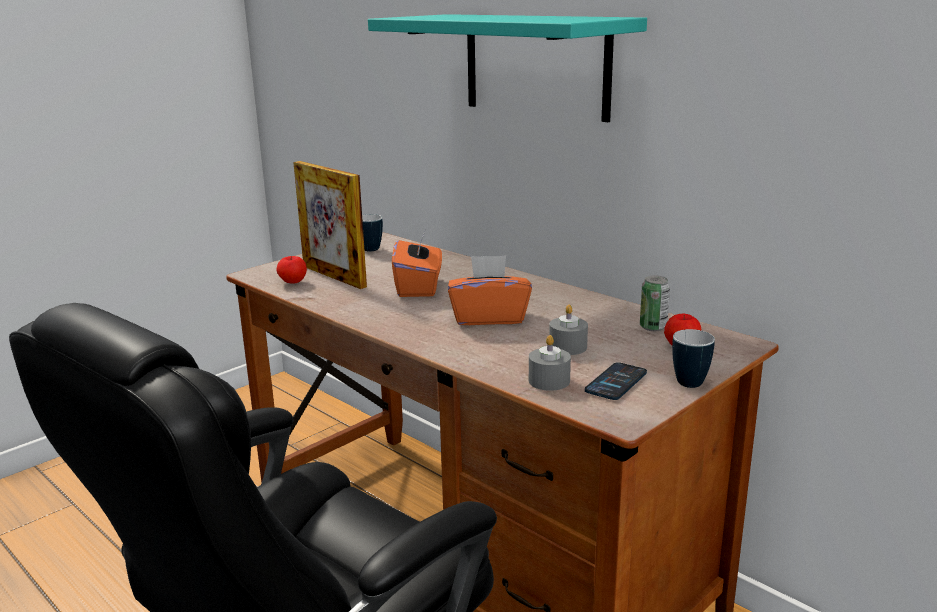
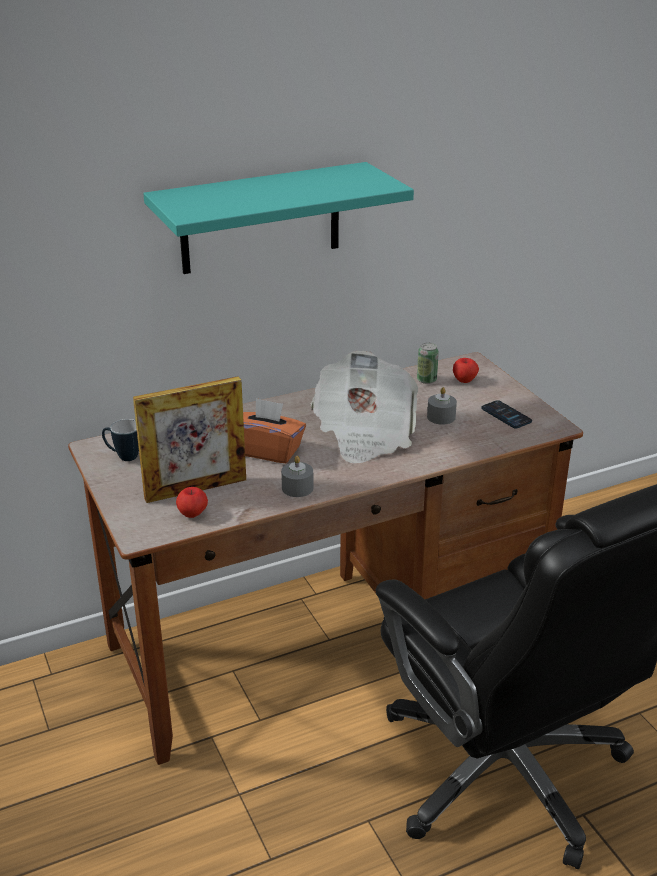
camera: 70 degrees left, 10 degrees up
orange tissue box [448,255,532,325] -> newspaper [311,351,418,464]
grey candle [529,335,571,391] -> grey candle moved to [281,456,314,497]
mug [672,329,715,388] -> none

